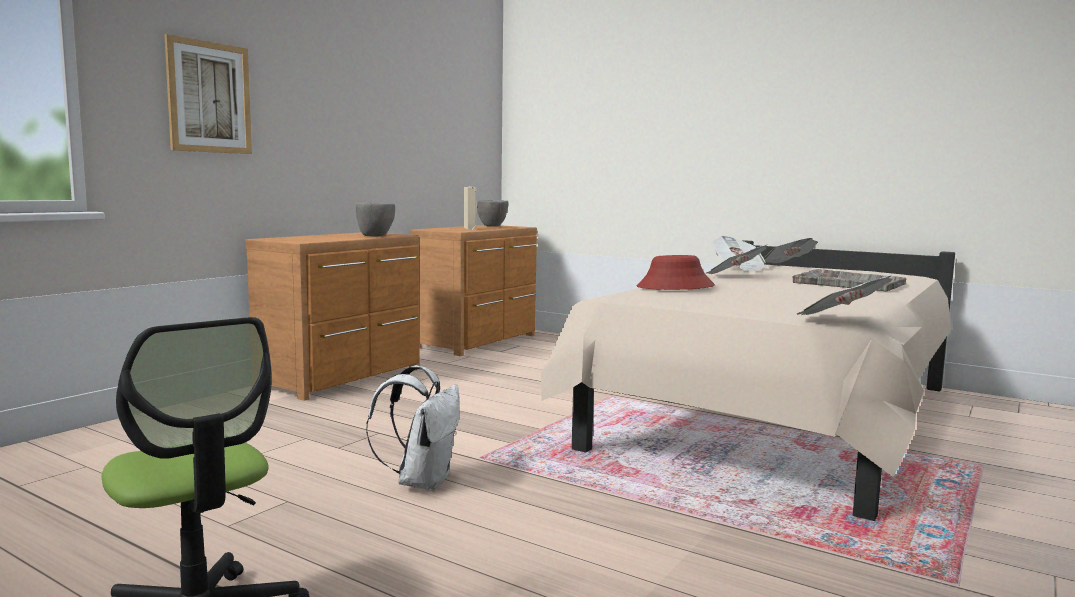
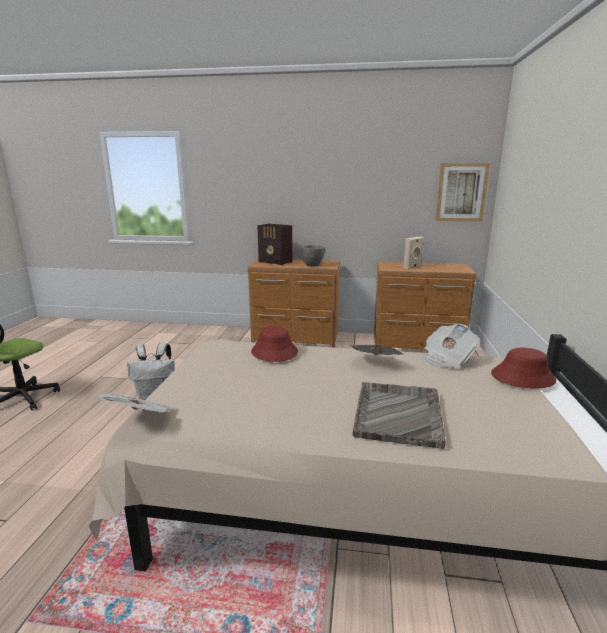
camera: 65 degrees right, 10 degrees up
picture [164,34,252,154] -> picture moved to [436,163,490,222]
grey bowl [477,200,509,227] -> none
newspaper [764,238,818,263] -> red hat [491,348,556,389]
none -> radio [257,224,292,265]

